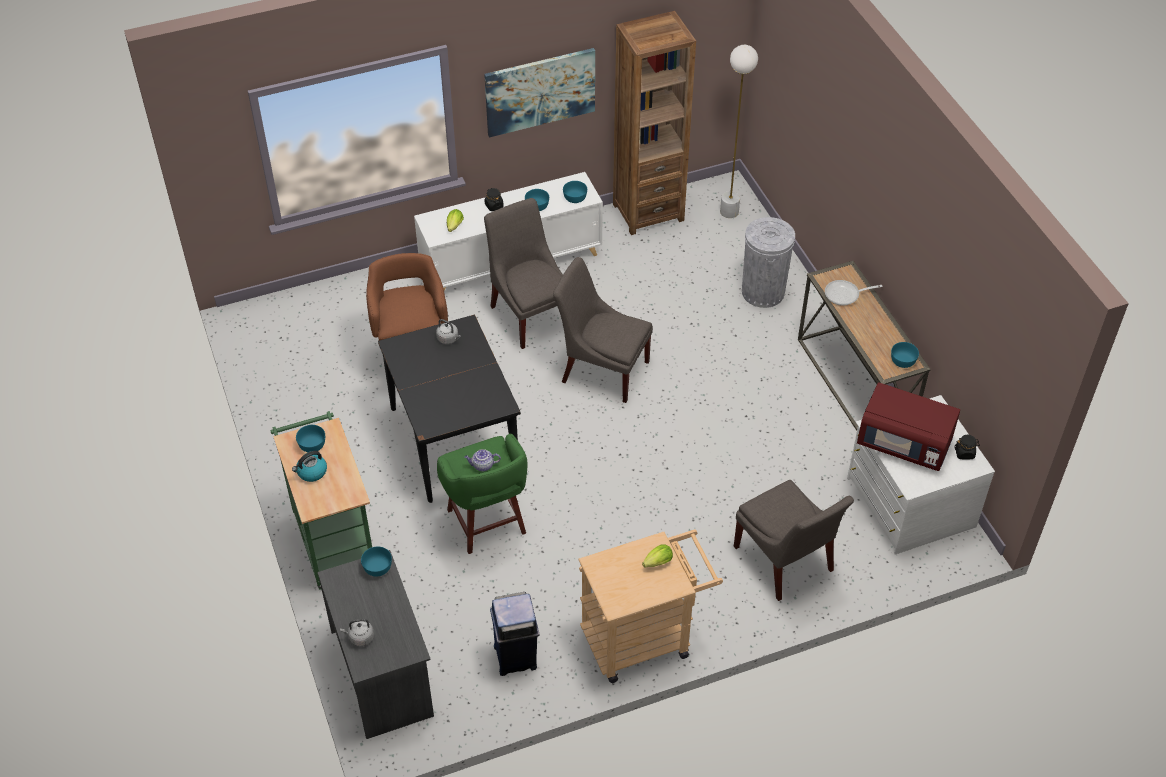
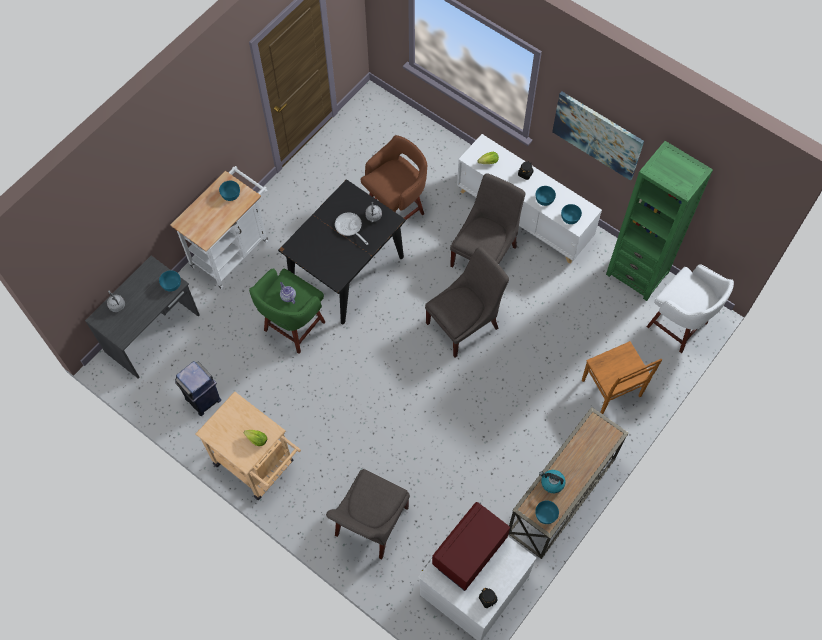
camera: 60 degrees right, 15 degrees up
green cart [271,411,372,590] -> white cart [170,166,268,289]
kettle [292,451,327,482] -> kettle moved to [539,470,565,493]
grey chair [553,257,653,403] -> grey chair turned 60 degrees clockwise [425,247,509,358]
brown bookcase [613,11,696,235] -> green bookcase [606,141,713,301]
white floor lamp [720,45,758,218] -> white stool [646,264,734,353]
grey trash can [742,217,795,308] -> brown chair [582,341,662,414]
frying pan [825,280,883,306] -> frying pan moved to [335,213,368,245]
red microwave [857,382,960,471] -> red microwave turned 45 degrees clockwise [432,502,510,591]

